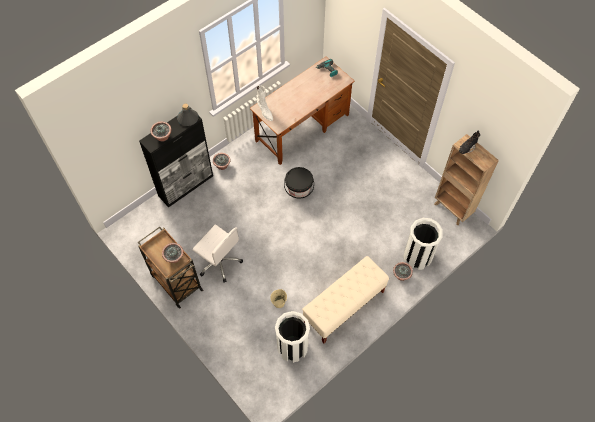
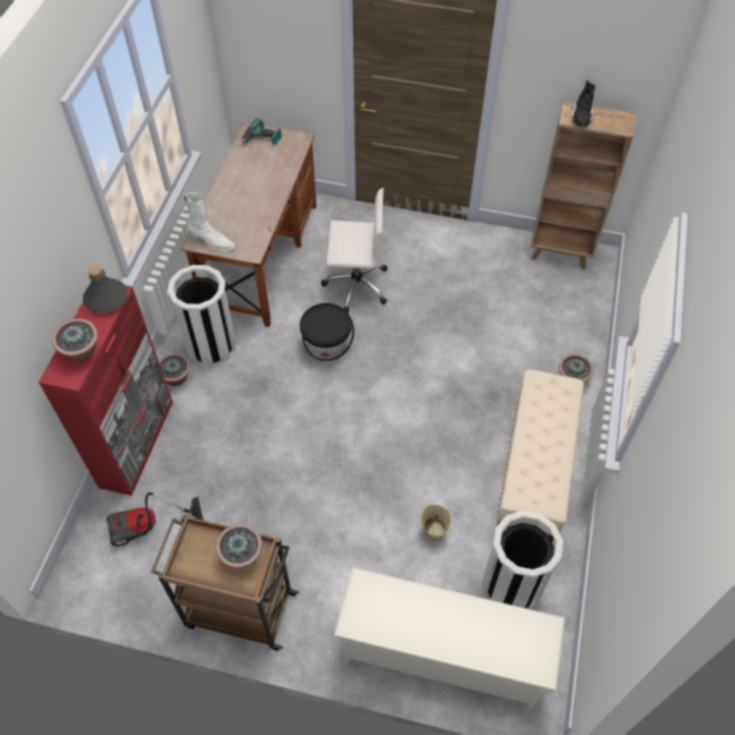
camera: 35 degrees left, 5 degrees down
black cabinet [139,108,213,208] -> red cabinet [39,285,173,496]
white office chair [192,225,243,282] -> white office chair moved to [321,188,387,312]
white trash can [403,218,443,270] -> white trash can moved to [167,265,236,366]
none -> vacuum cleaner [107,492,203,546]
none -> white shoe rack [334,567,565,712]

